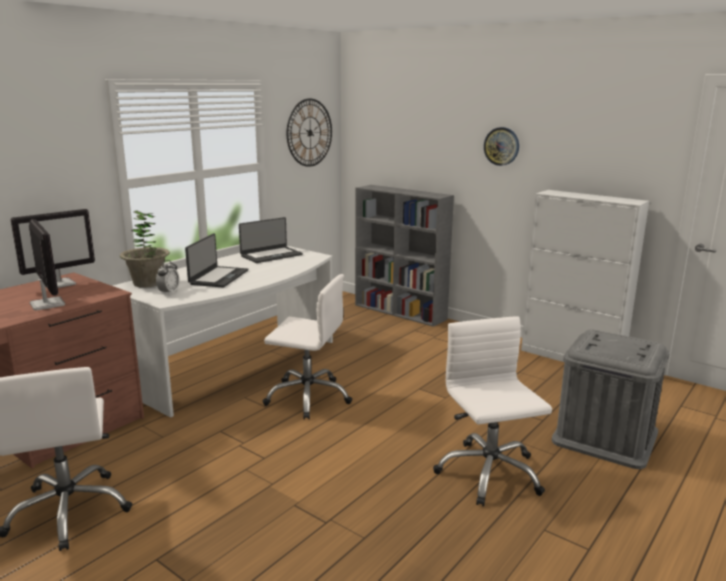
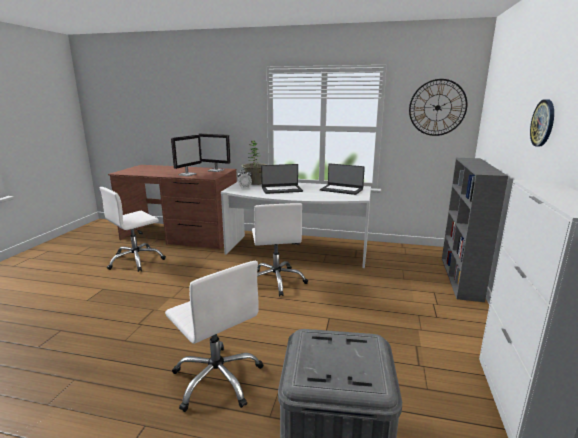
camera: 65 degrees right, 0 degrees up
white office chair [433,316,552,506] -> white office chair turned 90 degrees clockwise [165,261,263,412]

